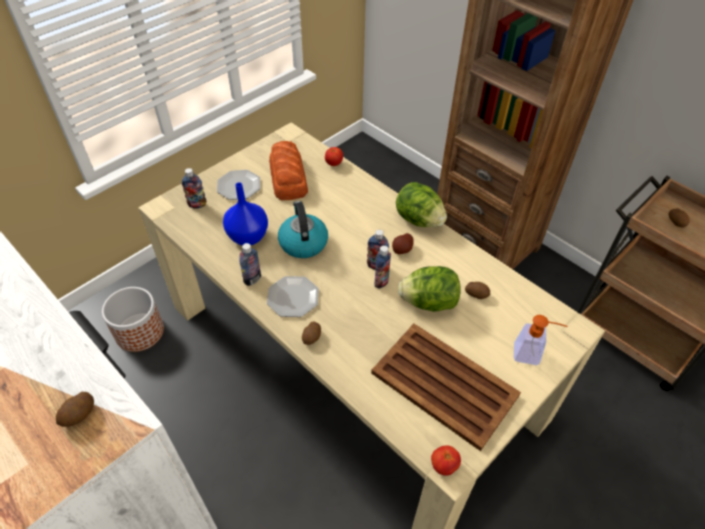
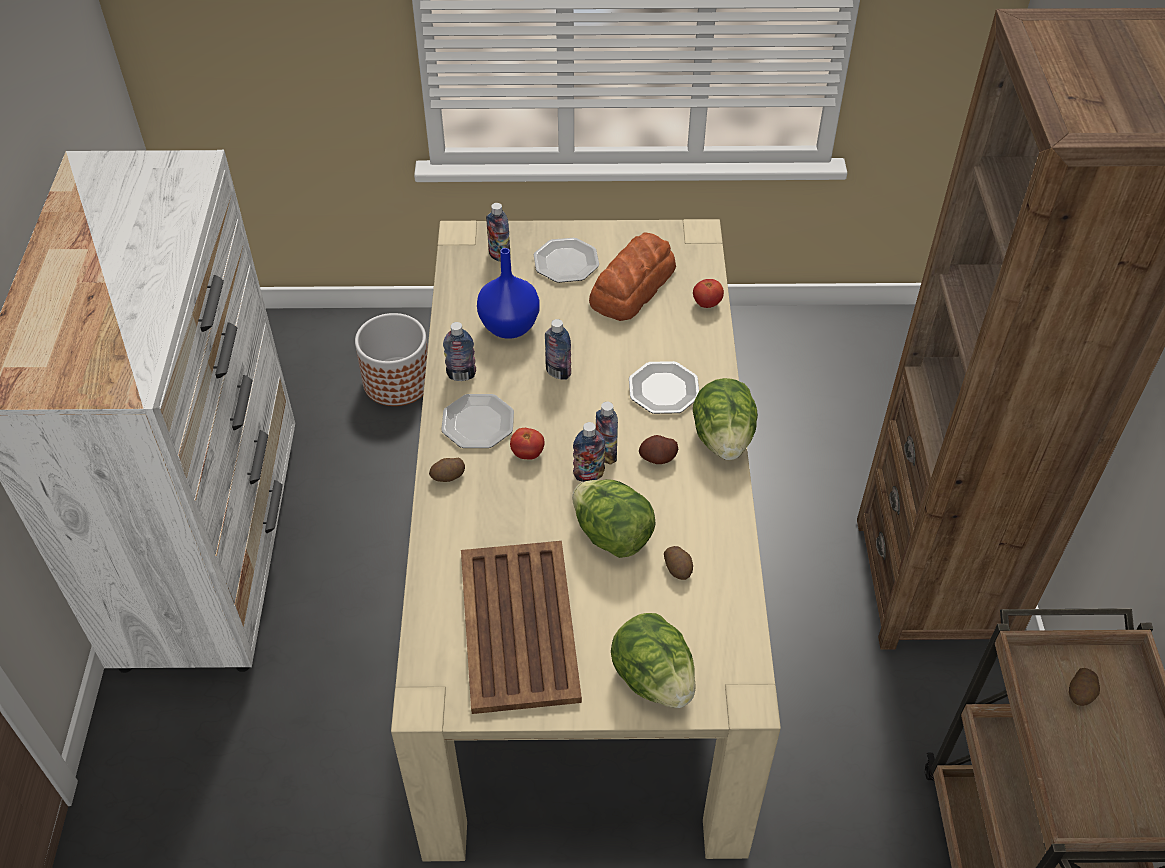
camera: 45 degrees right, 0 degrees up
potato [56,392,94,427] -> none
kettle [278,201,328,258] -> bottle [545,319,571,380]
tomato [431,445,461,476] -> tomato moved to [510,428,545,460]
soap dispenser [514,315,568,365] -> lettuce [611,613,696,708]
none -> plate [629,361,699,414]

